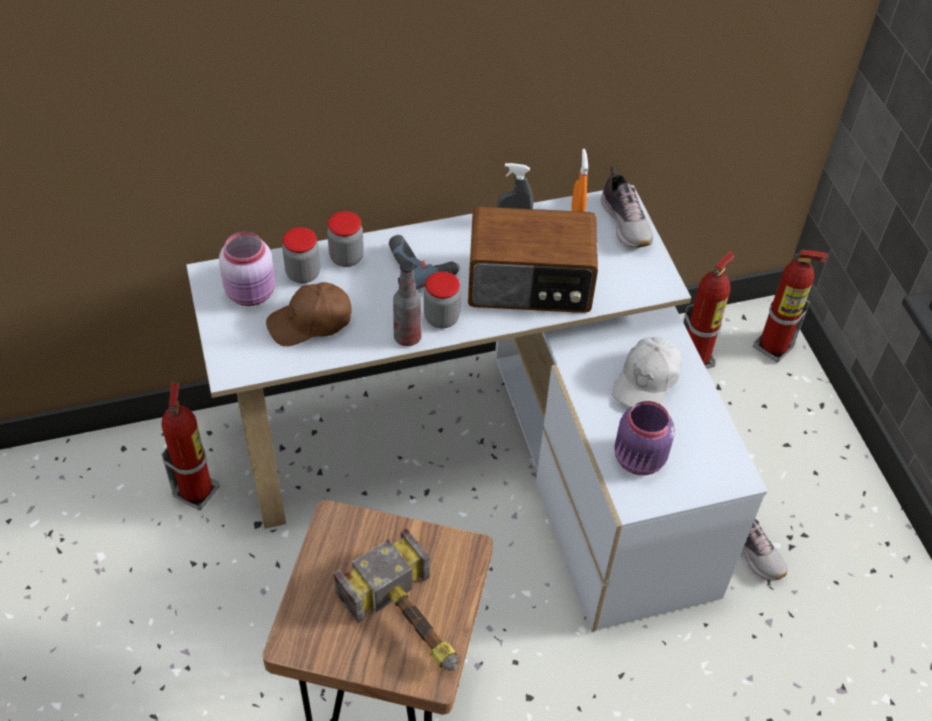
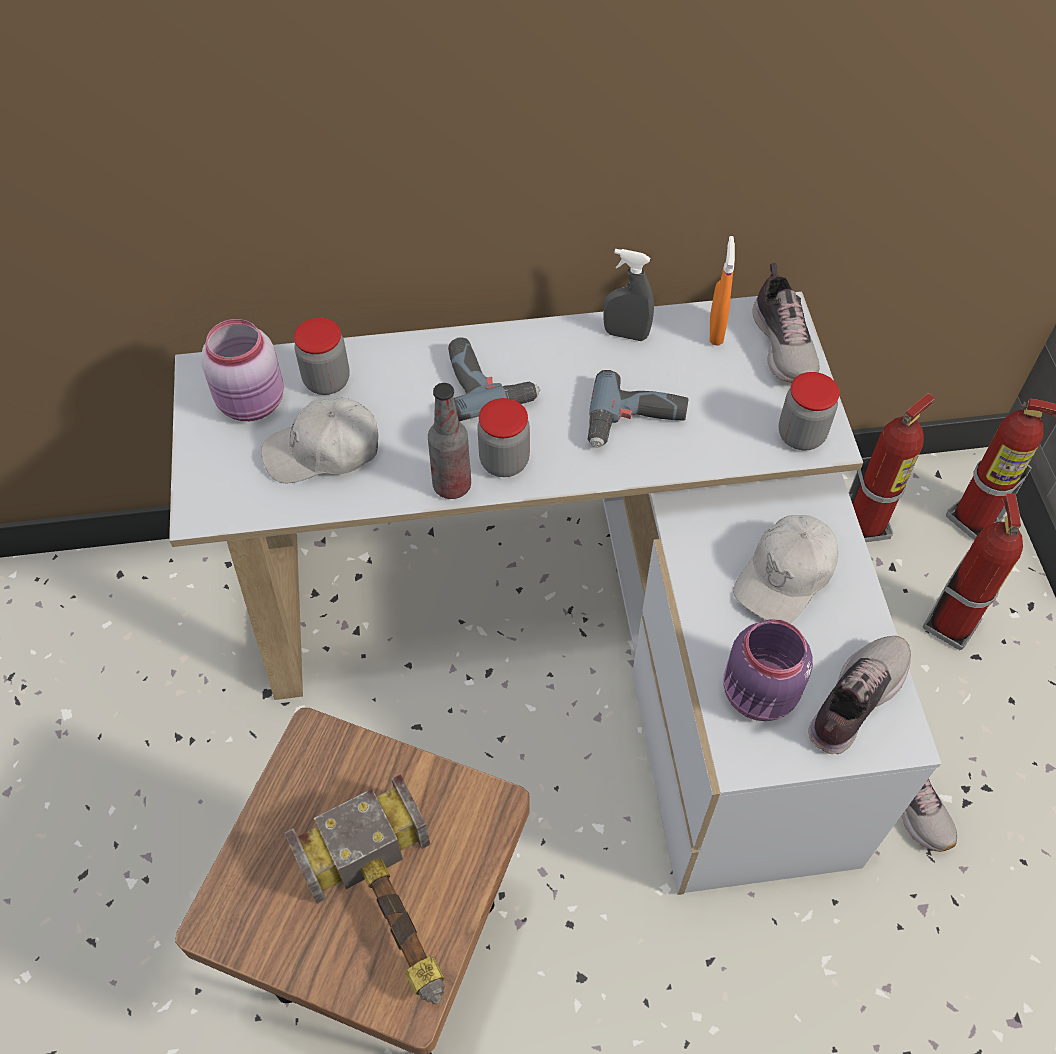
camera: 10 degrees right, 5 degrees up
fire extinguisher [161,383,219,510] -> fire extinguisher moved to [922,493,1023,650]
brown cap [266,282,352,346] -> white cap [261,398,378,484]
jar [327,211,364,267] -> jar moved to [778,372,840,451]
radio [468,206,598,313] -> power drill [588,370,689,448]
none -> shoe [808,636,911,754]

